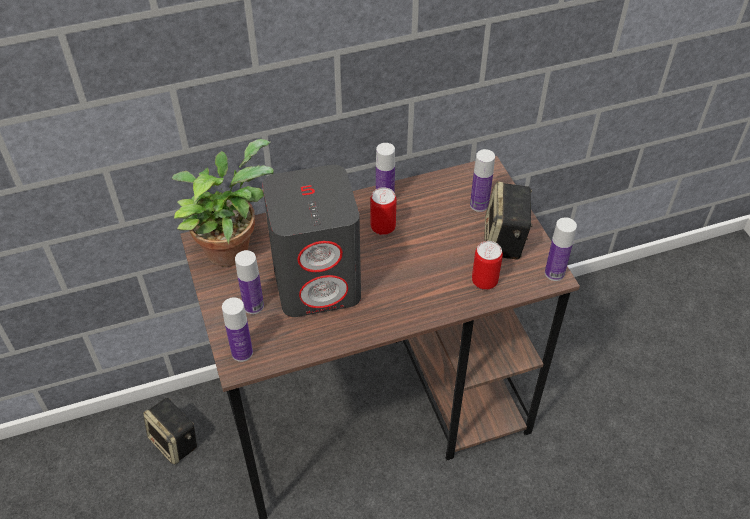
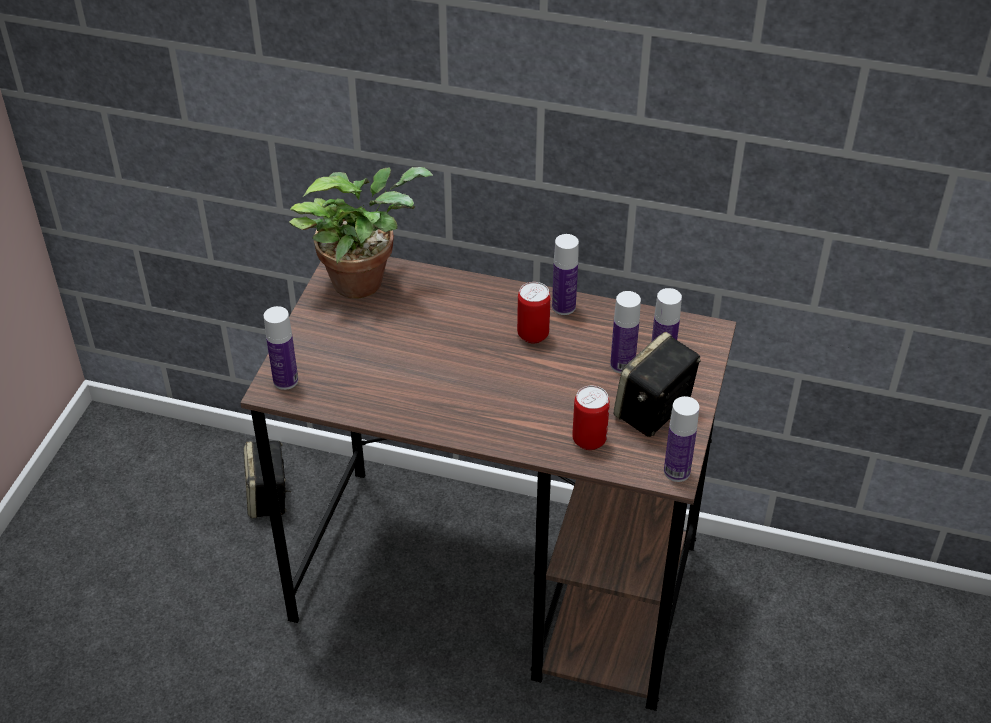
camera: 35 degrees right, 5 degrees down
bottle [235,250,264,314] -> bottle moved to [610,291,641,374]
grey speaker [262,165,361,317] -> none

